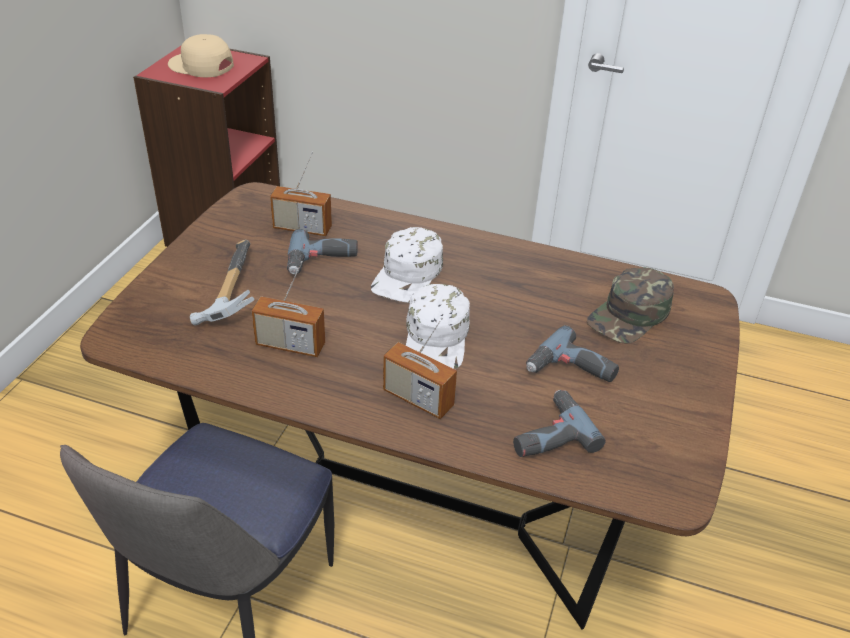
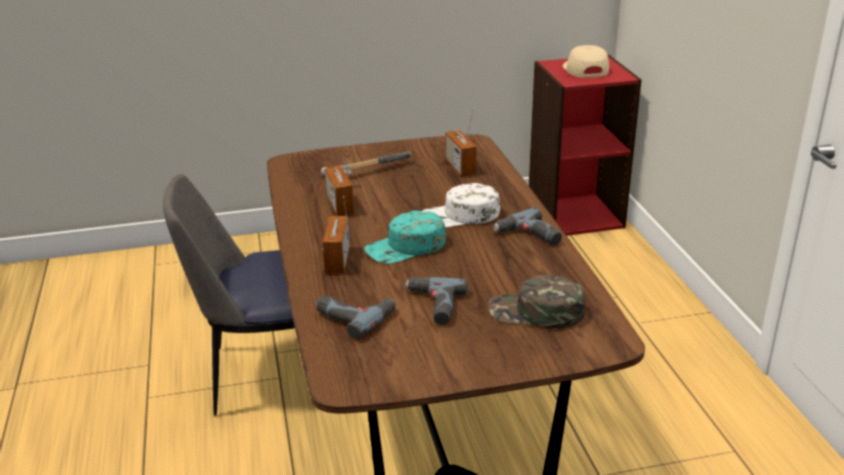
camera: 60 degrees right, 10 degrees down
power drill [287,229,358,274] -> power drill moved to [493,207,562,245]
white cap [406,284,470,369] -> turquoise cap [364,210,446,264]

